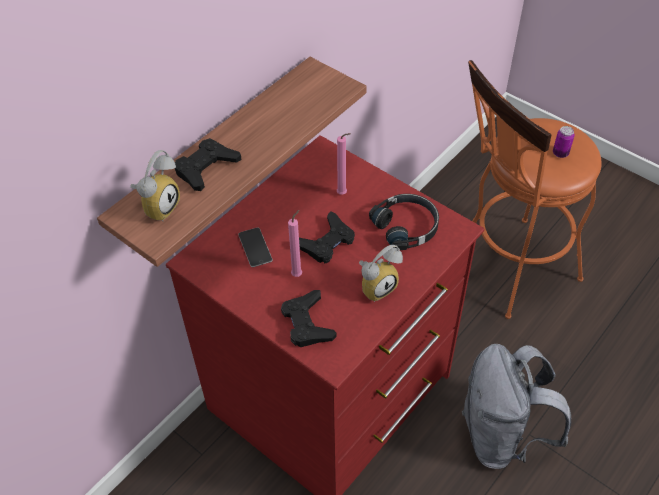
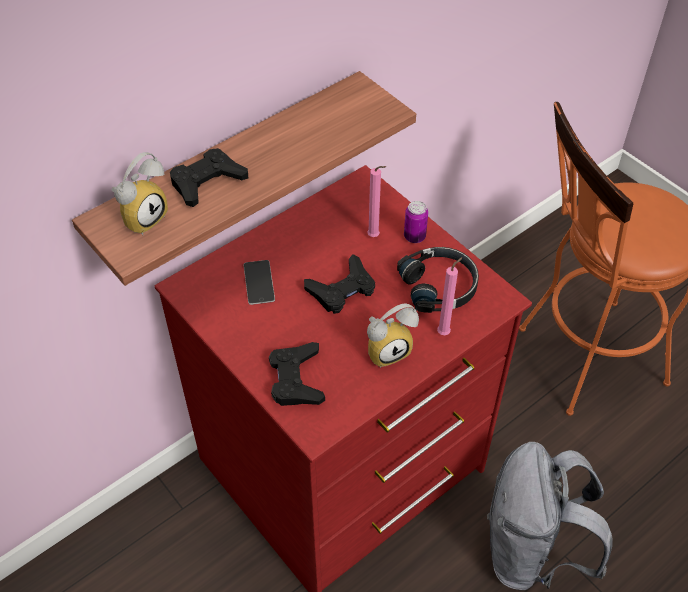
camera: 10 degrees right, 0 degrees up
pink candle [288,210,302,277] -> pink candle moved to [437,257,462,335]
can [553,126,575,158] -> can moved to [404,201,428,243]

